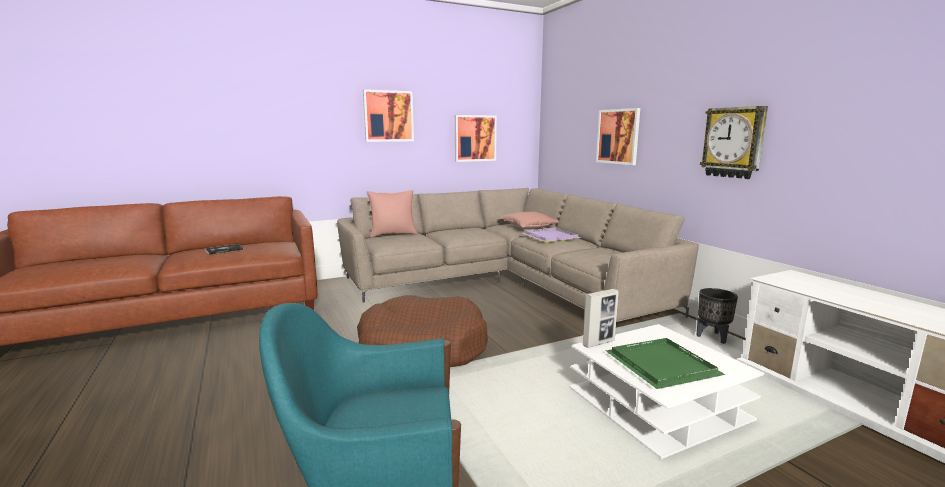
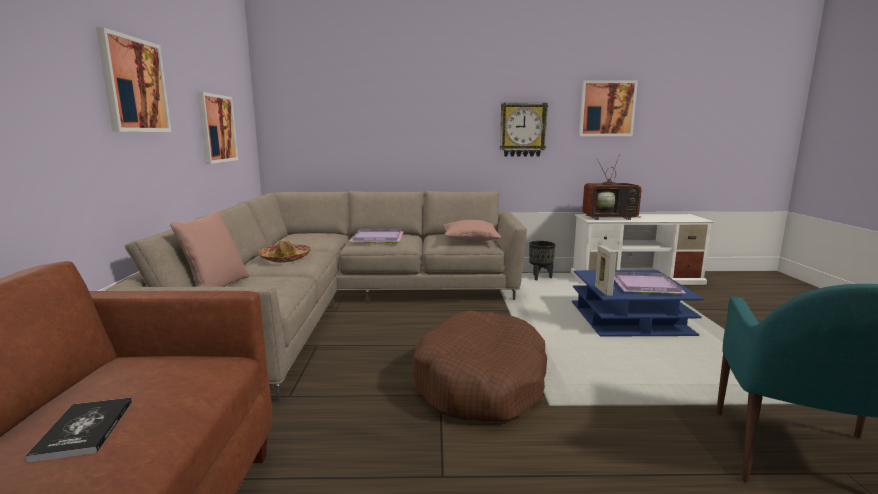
camera: 65 degrees left, 0 degrees up
pink pillow [500,212,559,229] -> pink pillow moved to [443,220,501,242]
white coffee table [569,324,764,459] -> blue coffee table [572,270,704,337]
picture [596,108,640,165] -> picture moved to [579,81,638,136]
green tray [606,338,726,389] -> purple tray [614,272,687,295]
none -> hat [258,239,311,263]
none -> television [582,154,642,220]

